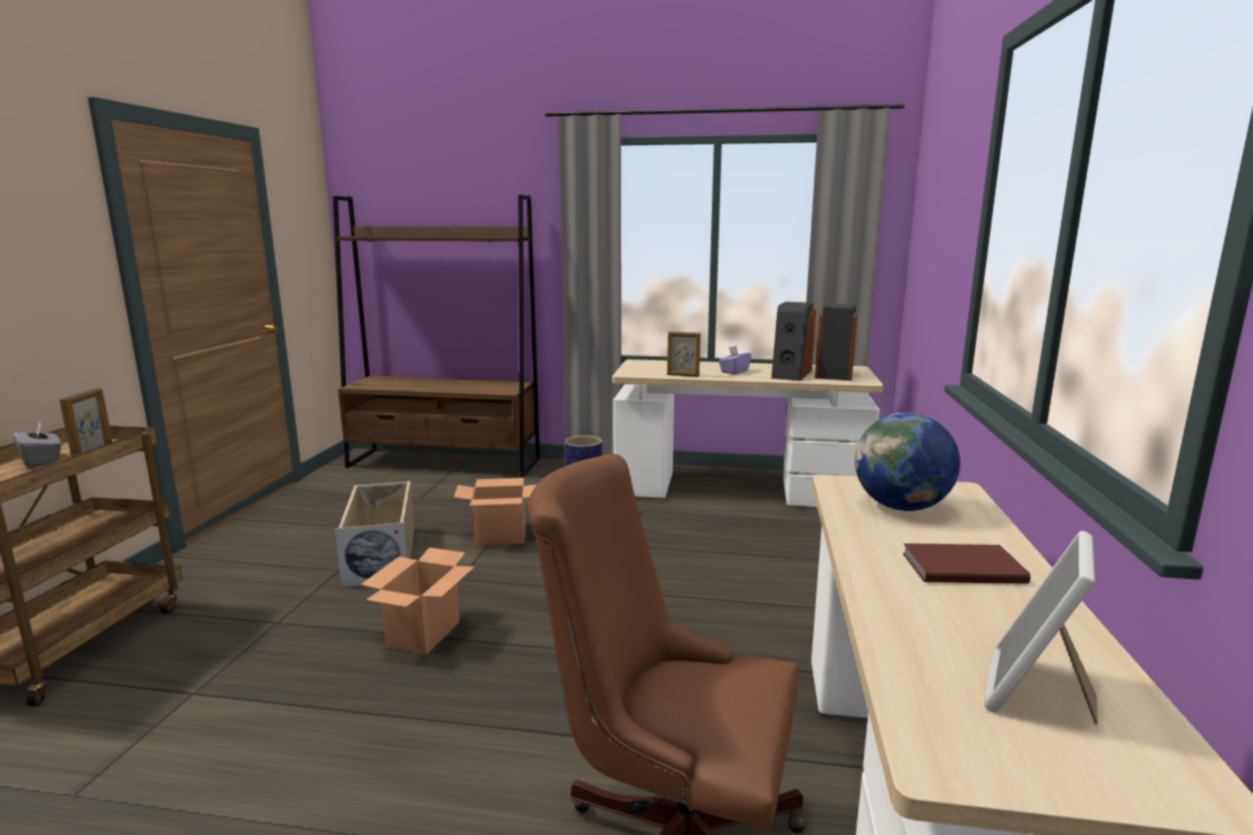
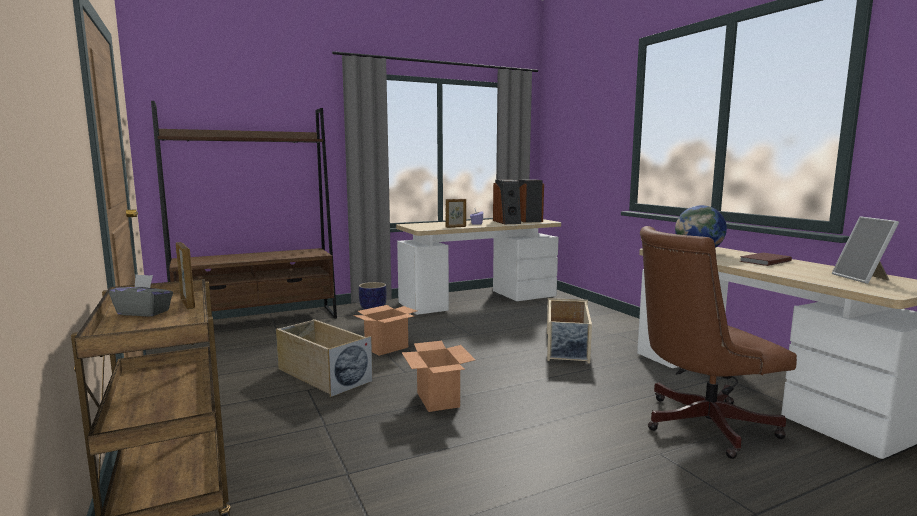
camera: 35 degrees left, 5 degrees down
none -> beige storage box [547,298,592,364]

